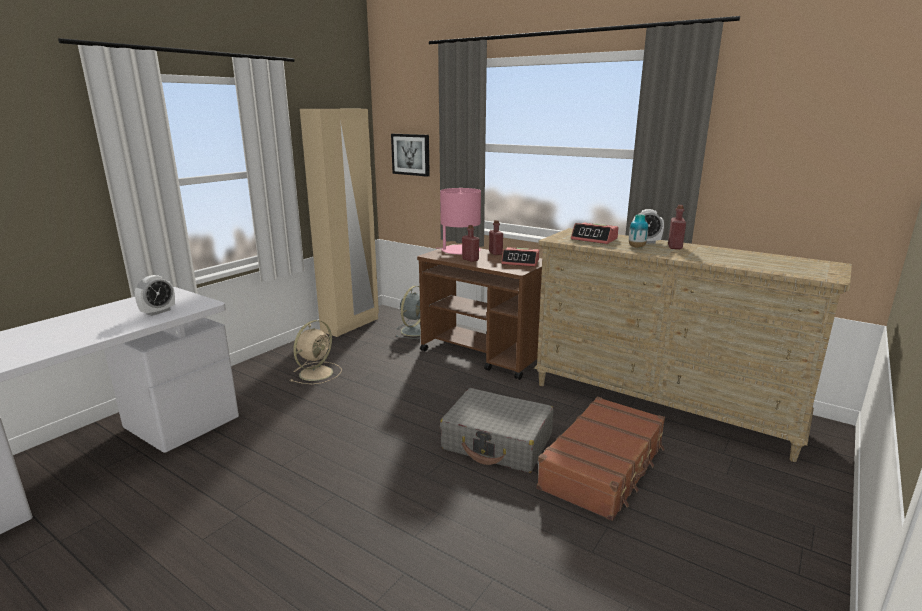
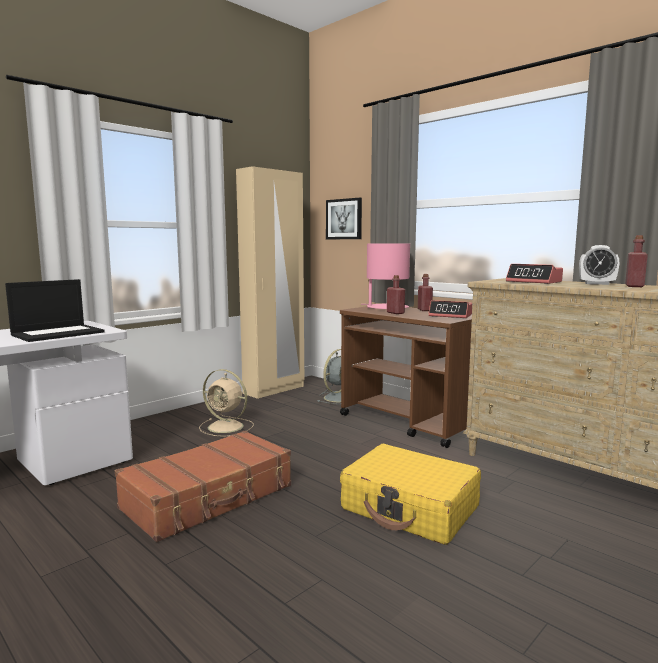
camera: 10 degrees right, 10 degrees down
alarm clock [135,275,175,316] -> laptop [5,279,105,342]
beige fan [290,320,342,384] -> beige fan turned 75 degrees clockwise [199,369,254,437]
grey suitcase [440,388,554,473] -> yellow suitcase [340,444,481,545]
brown suitcase [537,397,665,521] -> brown suitcase moved to [115,431,291,542]
vase [629,214,648,248] -> none

